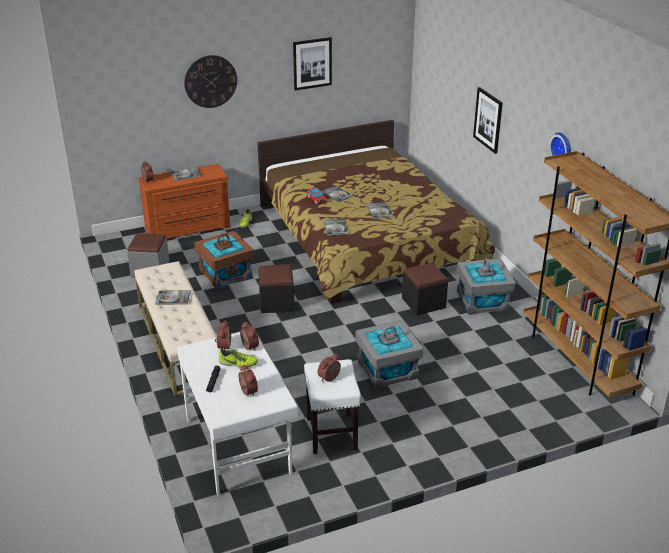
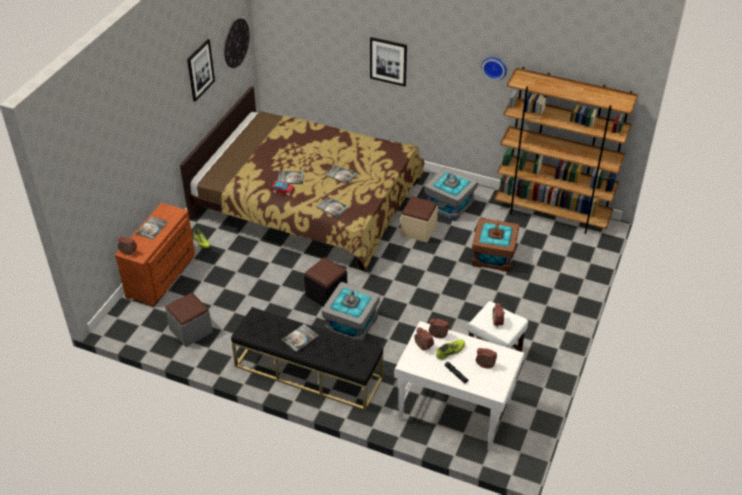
camera: 45 degrees left, 10 degrees up
beige bench [135,261,217,396] -> black bench [231,307,383,411]
wall clock [184,55,237,108] -> wall clock moved to [224,18,250,68]
brown storage box [194,231,254,289] -> brown storage box moved to [472,218,519,272]
grey storage box [355,320,423,389] -> grey storage box moved to [322,282,380,342]
black ottoman [402,263,448,315] -> beige ottoman [400,196,438,243]

